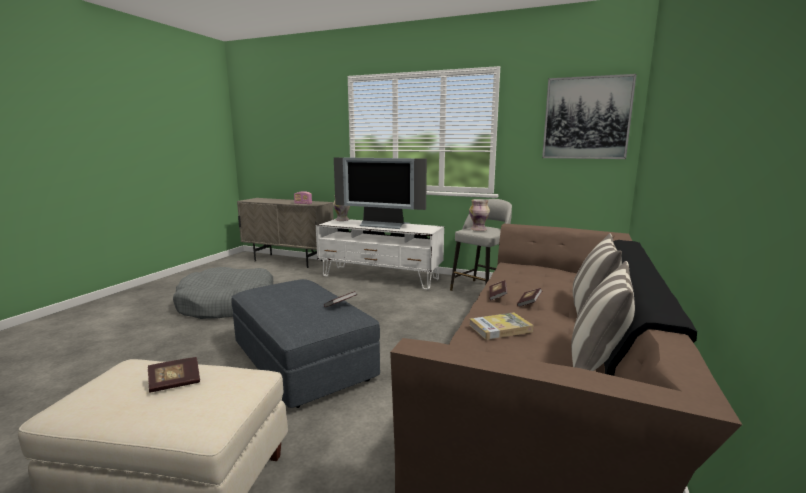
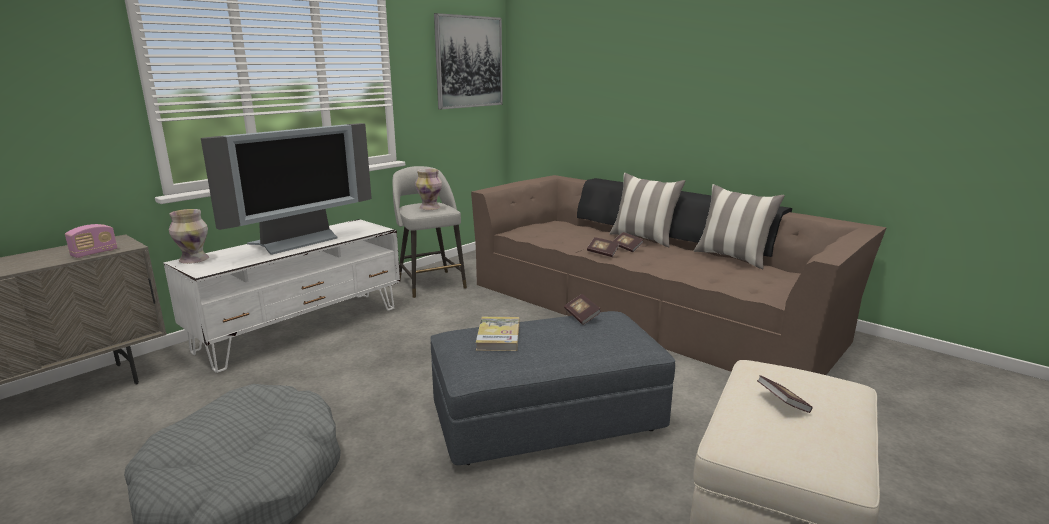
camera: 70 degrees left, 5 degrees up
book [469,312,533,340] -> book moved to [476,317,520,351]

